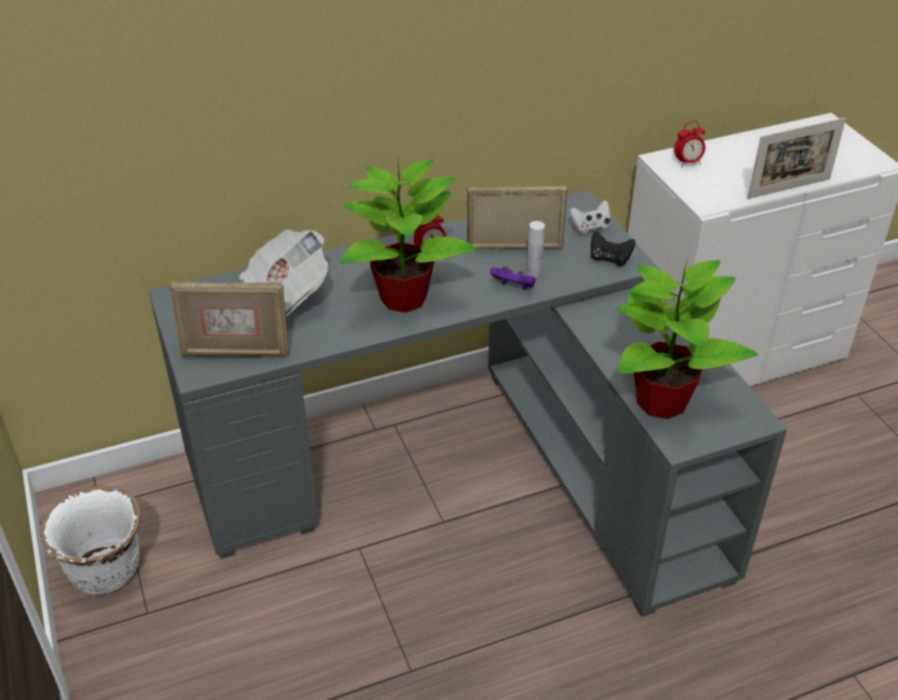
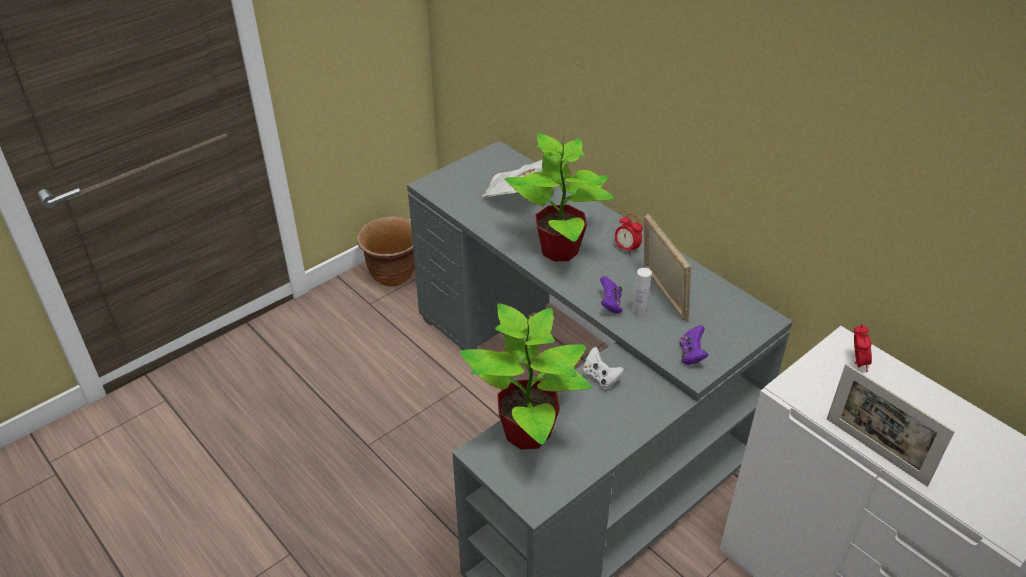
camera: 70 degrees right, 0 degrees up
white planter [40,486,141,595] -> brown planter [357,216,415,287]
picture frame [170,281,289,357] -> none
white game controller [569,200,610,234] -> white game controller moved to [583,347,625,389]
black game controller [591,230,635,266] -> purple game controller [680,325,708,365]
alarm clock [674,121,705,168] -> alarm clock turned 135 degrees counterclockwise [854,324,872,372]

